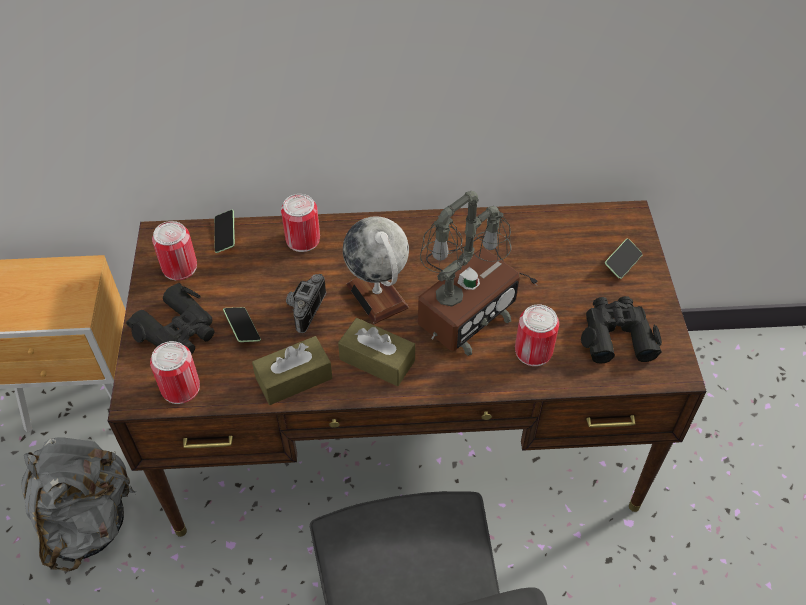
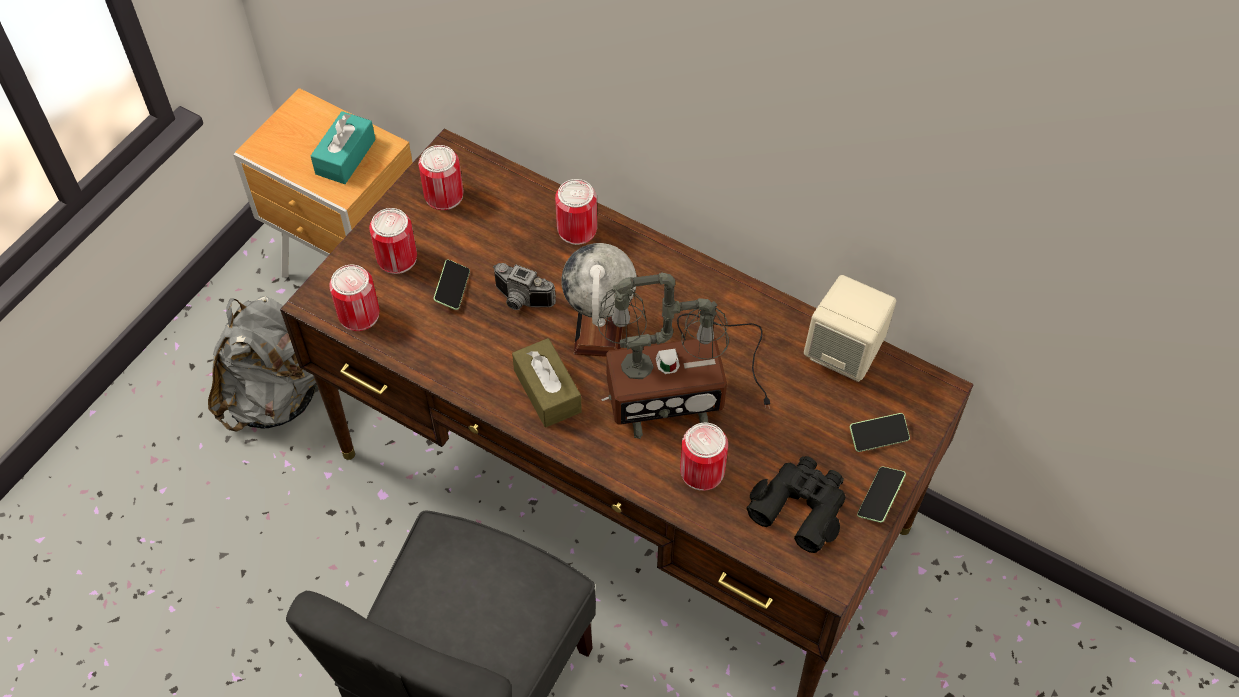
camera: 35 degrees right, 5 degrees up
black binoculars [126,283,215,354] -> can [369,208,417,274]
phone [214,210,235,253] -> phone moved to [857,466,906,523]
brown tissue box [252,336,332,405] -> none
camera [286,274,326,333] -> camera turned 120 degrees counterclockwise [493,263,556,310]
none -> turquoise tissue box [311,111,376,184]
none -> beige speaker [804,275,896,382]

